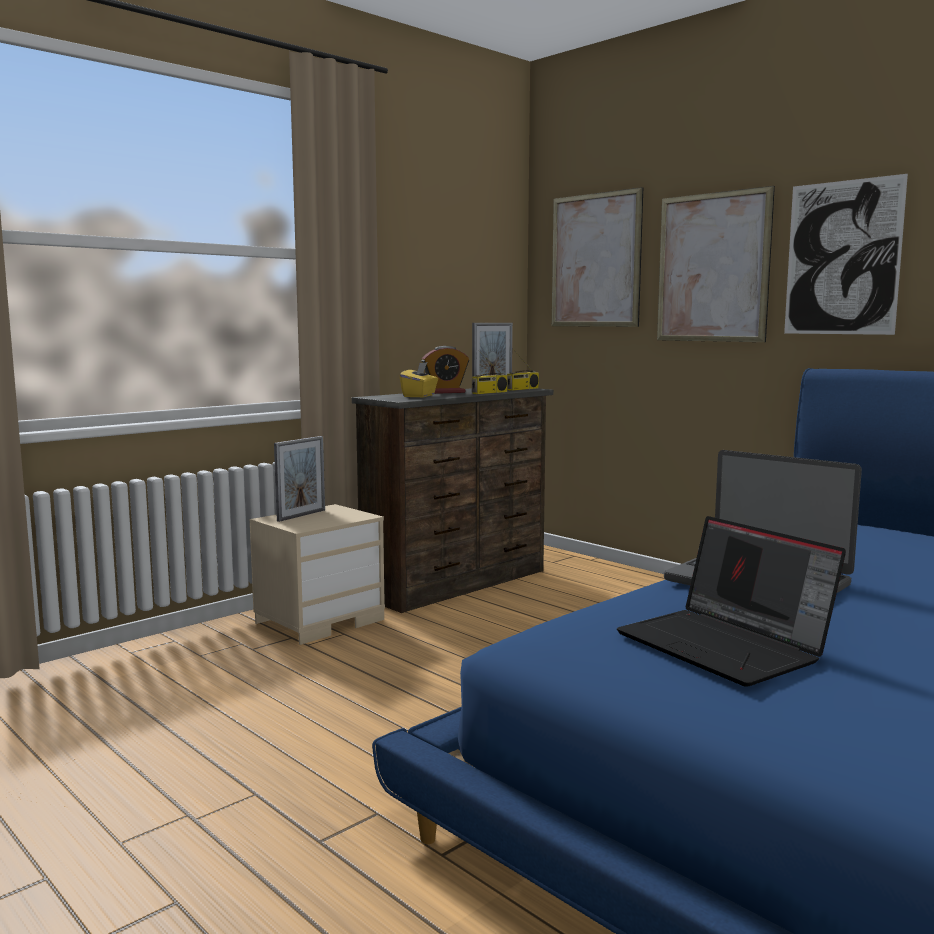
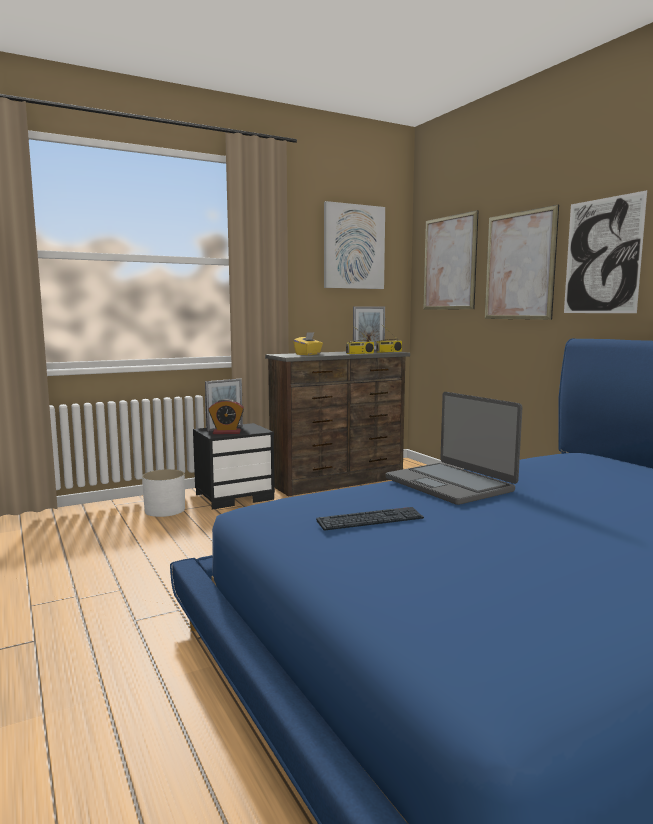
camera: 15 degrees right, 0 degrees up
beige nightstand [250,504,385,645] -> black nightstand [193,423,275,510]
alarm clock [422,346,469,394] -> alarm clock moved to [208,399,244,434]
laptop [617,516,846,687] -> keyboard [316,507,424,531]
none -> white planter [142,469,185,517]
none -> picture [324,201,385,289]

